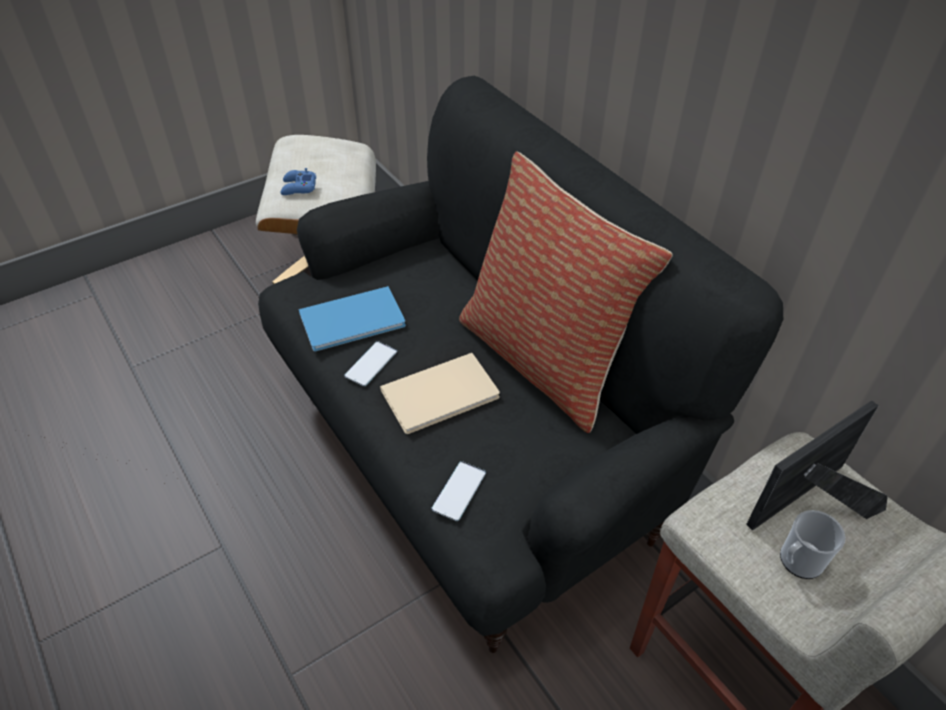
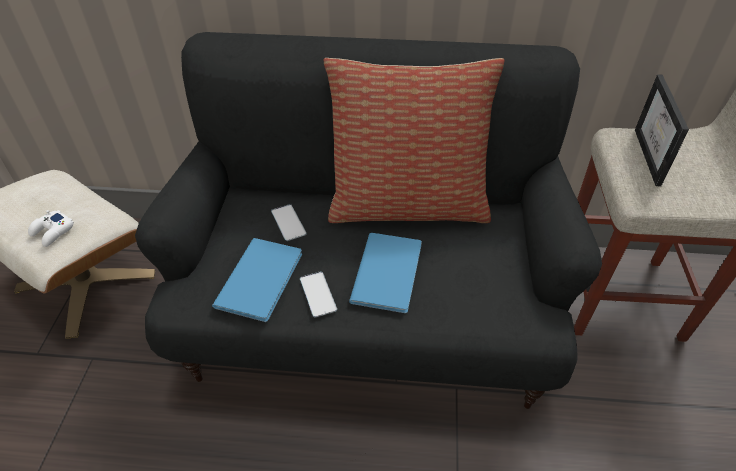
camera: 50 degrees left, 0 degrees up
blue game controller [281,168,316,195] -> white game controller [28,210,74,247]
beige book [380,353,500,434] -> blue book [349,233,422,313]
phone [432,461,486,521] -> phone moved to [271,204,307,241]
mug [780,510,845,579] -> none

